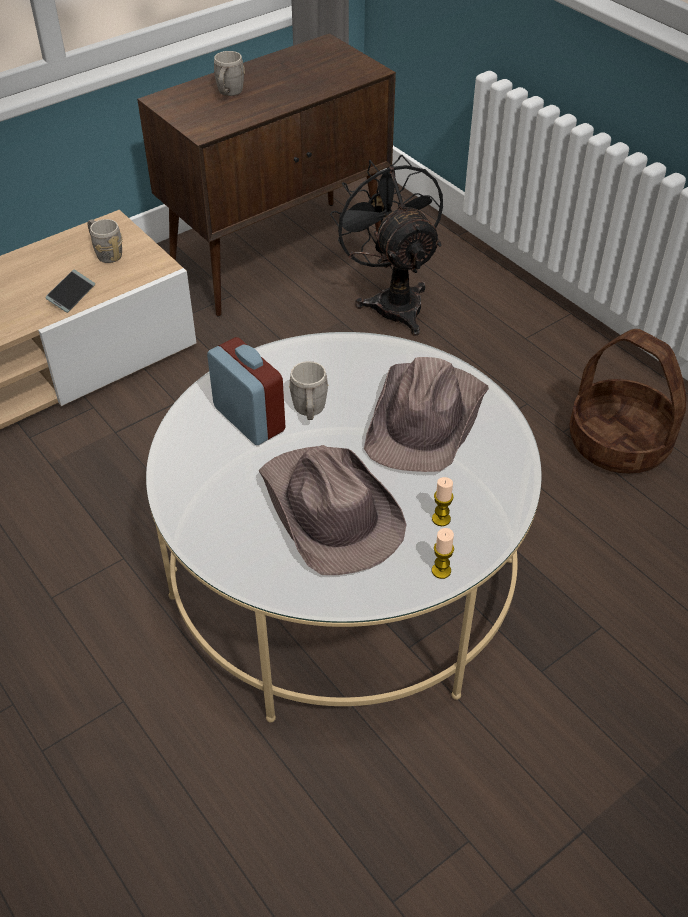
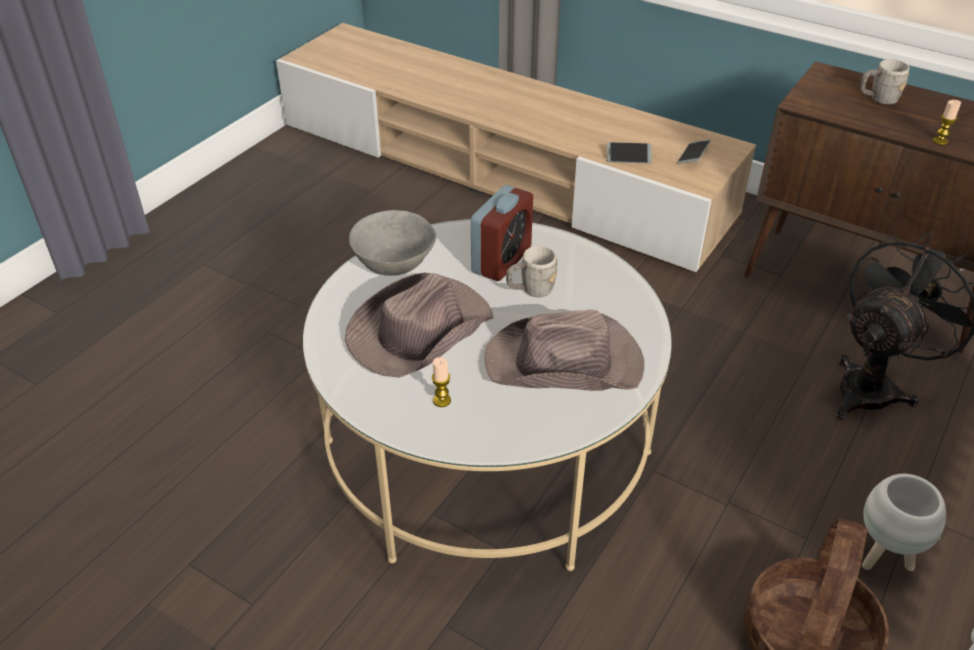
camera: 70 degrees right, 5 degrees down
grey mug [87,219,123,263] -> phone [677,139,711,164]
candle [432,528,454,579] -> candle moved to [933,100,961,145]
none -> grey bowl [349,210,437,276]
none -> white planter [862,474,946,571]

